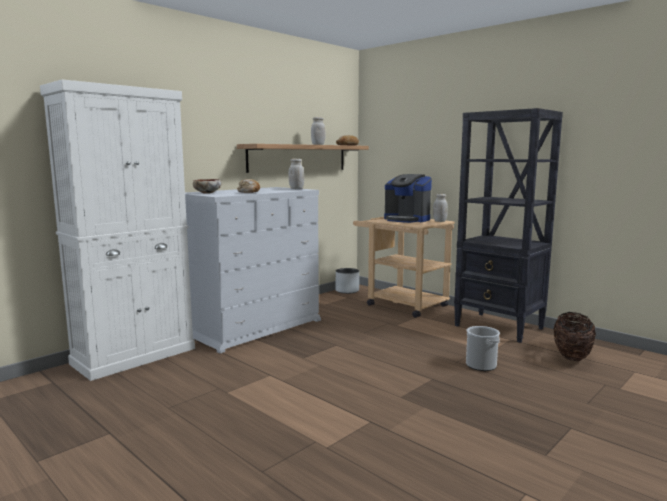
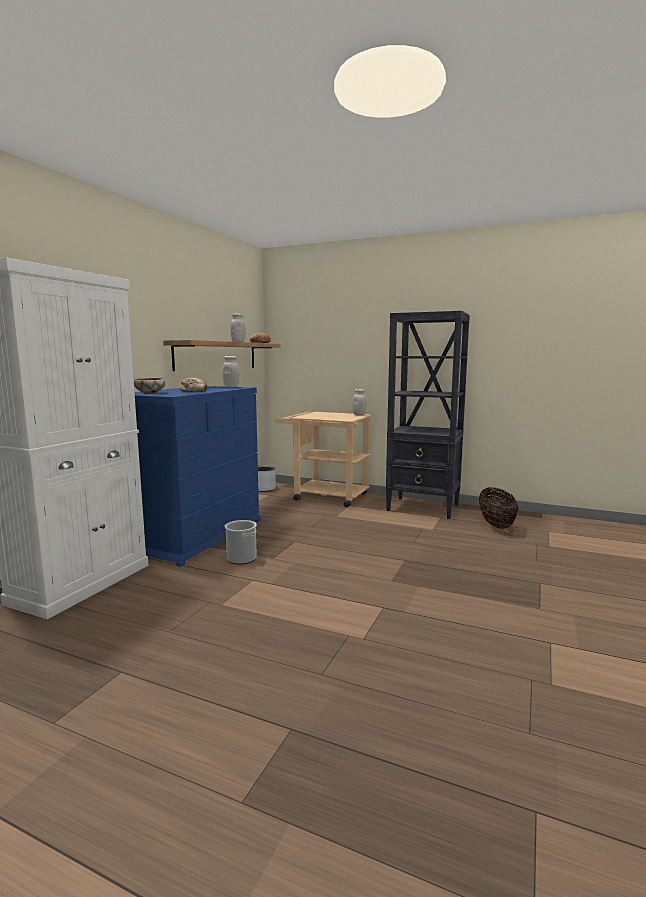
camera: 20 degrees left, 0 degrees up
white dresser [185,187,321,354] -> blue dresser [134,386,261,567]
coffee machine [384,174,432,223] -> none
bucket [466,326,500,371] -> bucket moved to [225,520,257,564]

